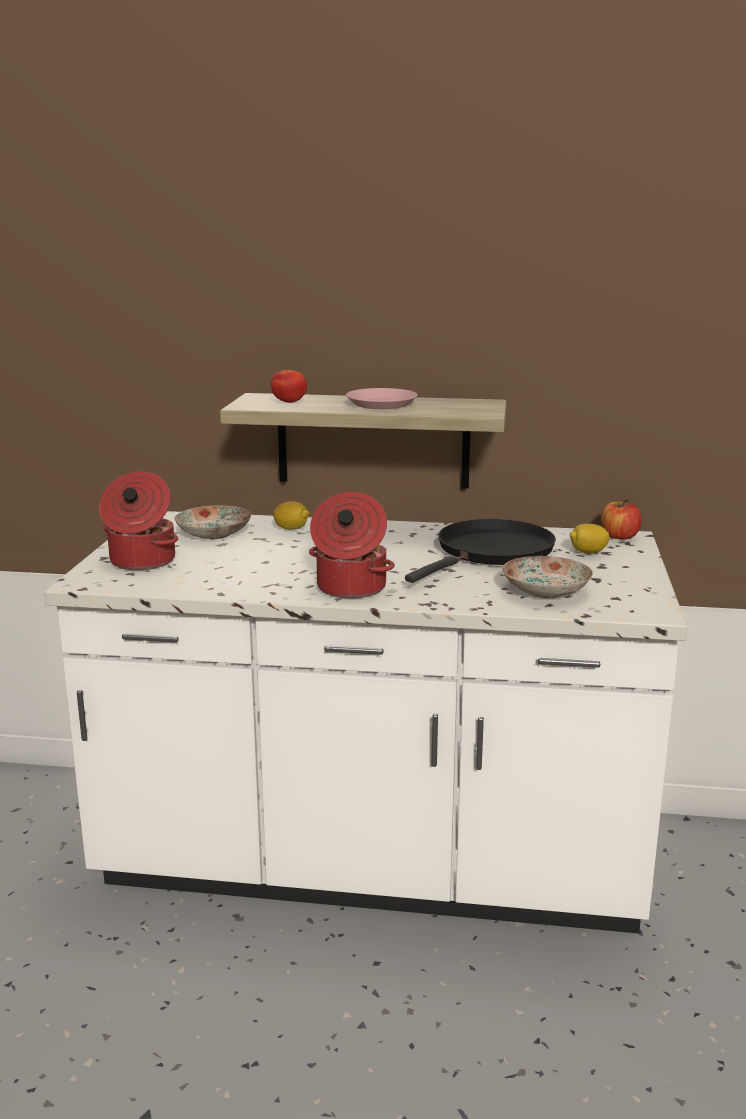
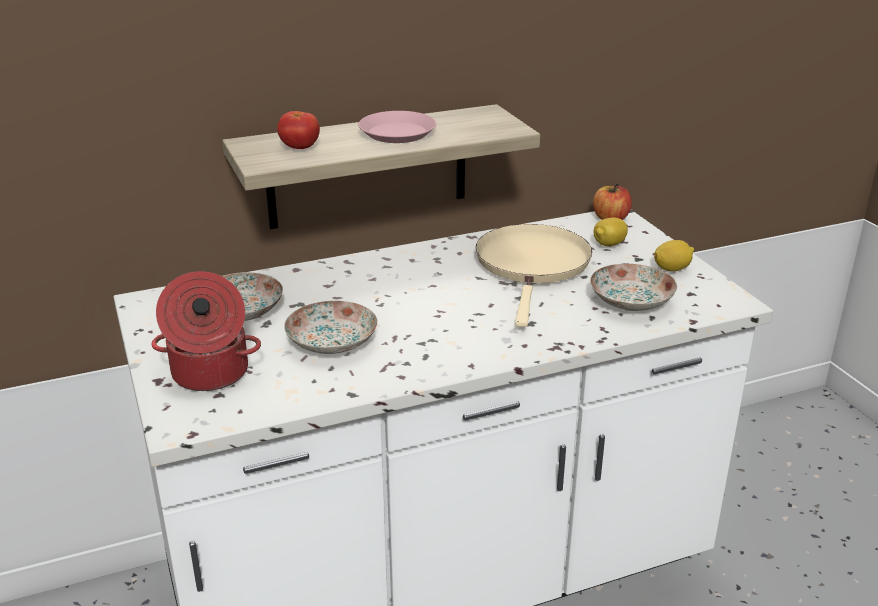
camera: 30 degrees left, 10 degrees up
lemon [273,501,310,530] -> lemon moved to [654,240,694,272]
cooking pot [309,492,395,598] -> none
black frying pan [405,519,556,583] -> beige frying pan [475,224,592,327]
none -> plate [284,301,378,354]

